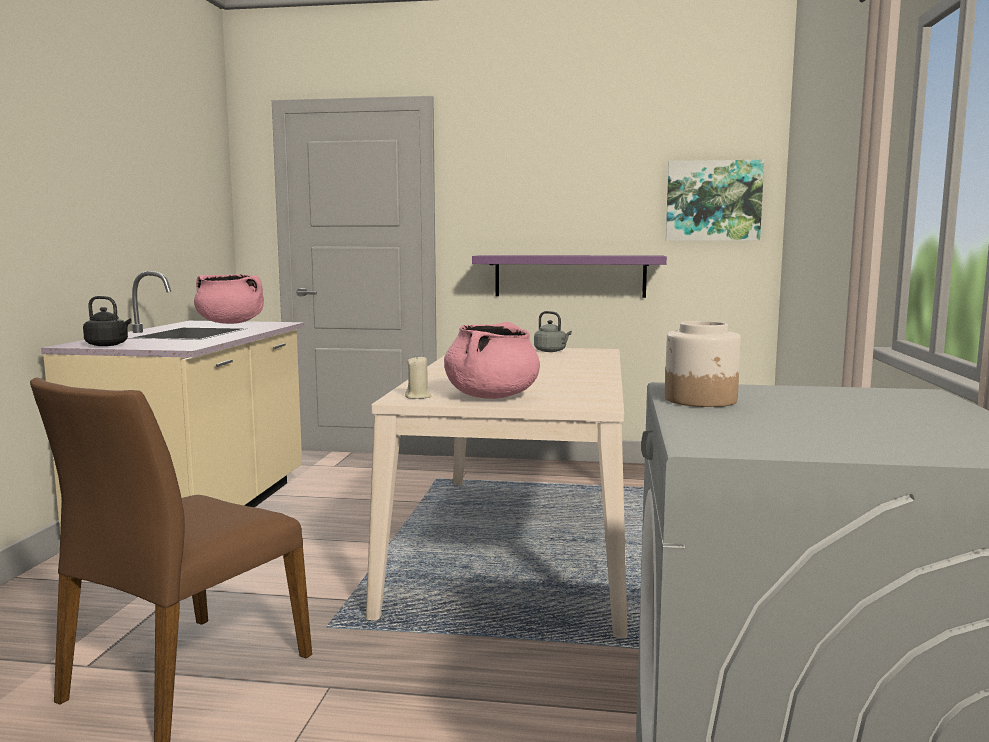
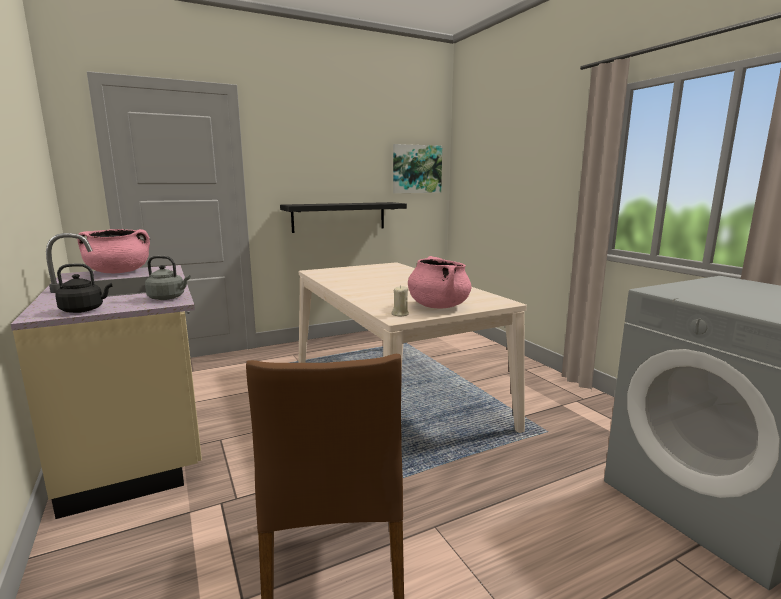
camera: 35 degrees left, 5 degrees up
purple shelf [472,255,667,298] -> black shelf [280,202,407,233]
grey kettle [534,311,572,352] -> grey kettle moved to [145,256,190,300]
jar [665,321,741,407] -> none

